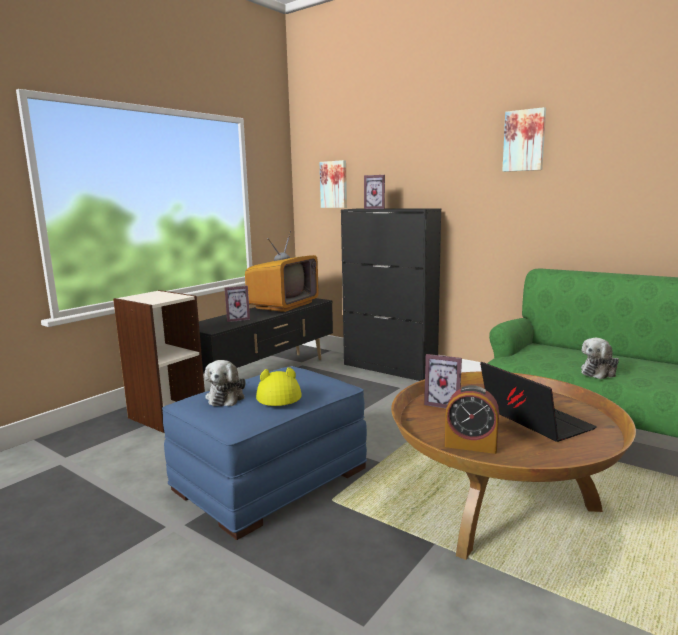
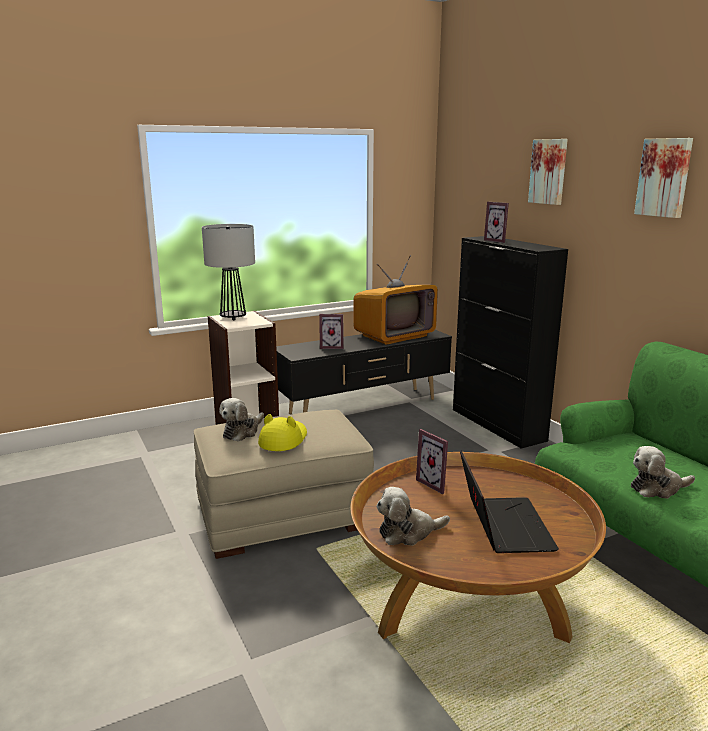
camera: 25 degrees right, 5 degrees up
blue ottoman [162,366,367,540] -> beige ottoman [194,410,374,559]
picture [320,160,347,208] -> picture moved to [528,139,568,205]
alarm clock [445,385,499,454] -> plush toy [376,487,450,546]
none -> table lamp [202,224,255,321]

